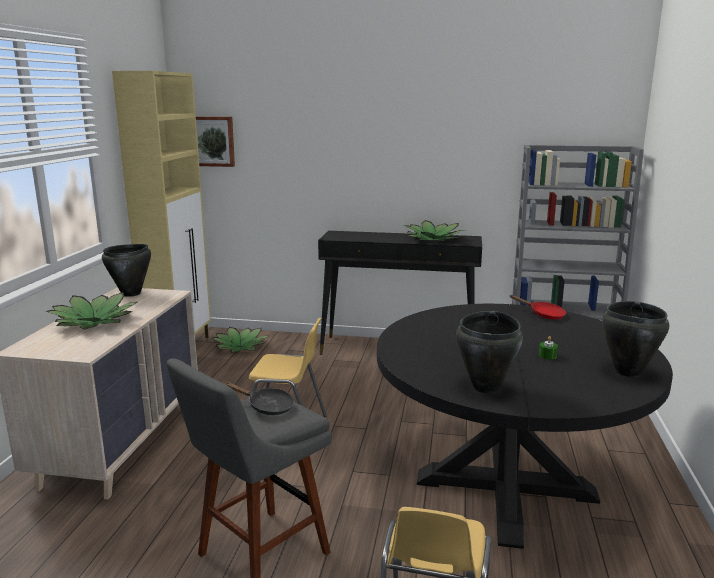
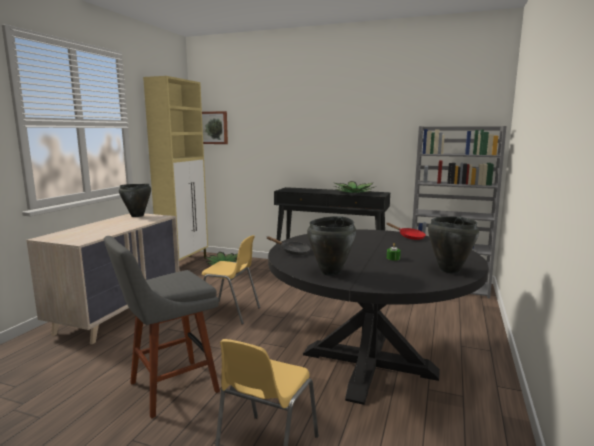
camera: 10 degrees right, 5 degrees down
potted plant [46,292,137,329] -> none
black frying pan [224,382,294,415] -> black frying pan moved to [267,236,310,255]

